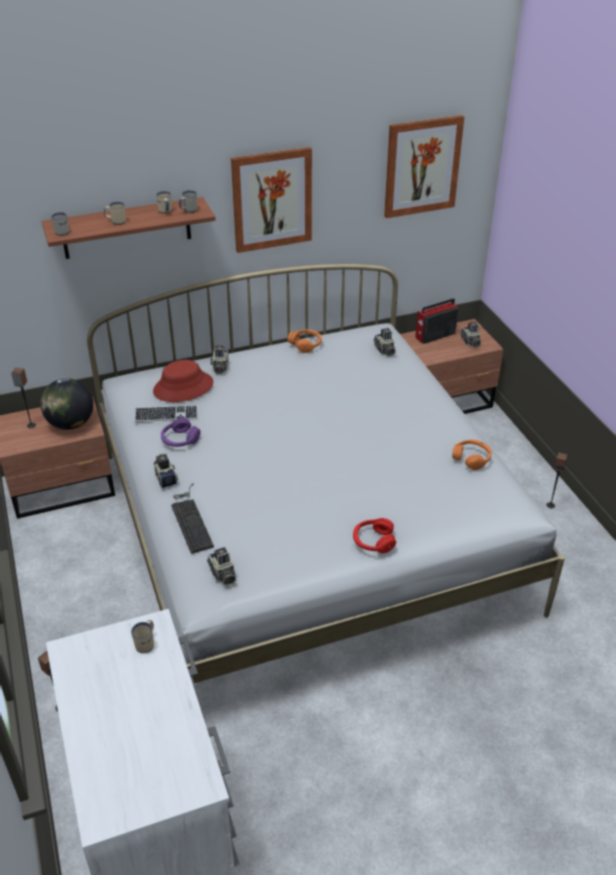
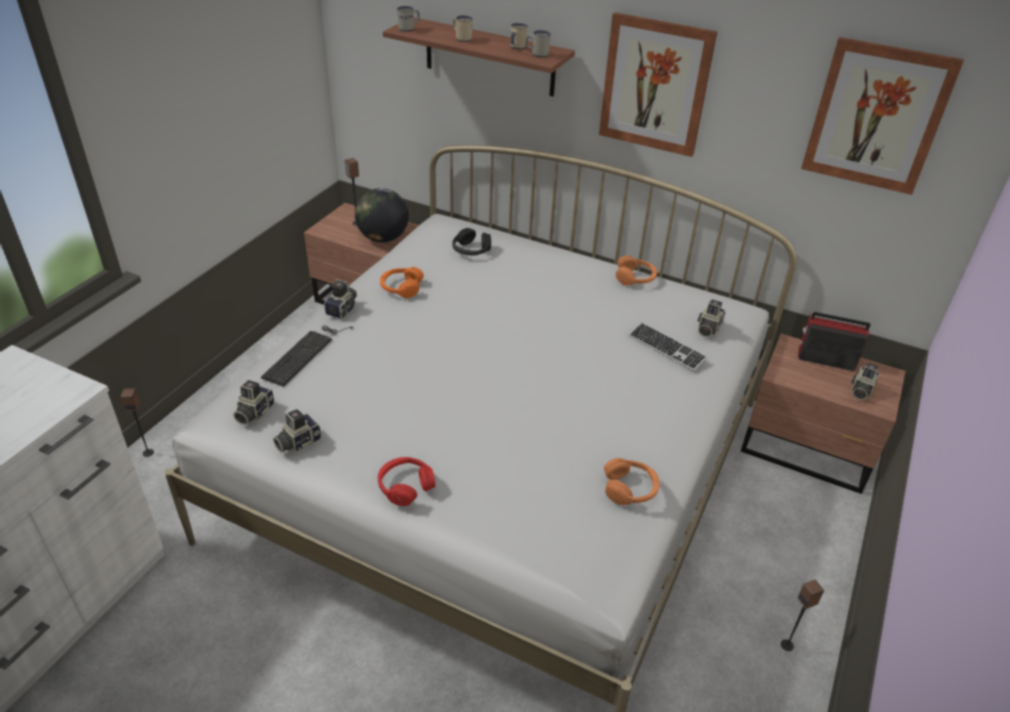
camera: 45 degrees right, 0 degrees up
beige mug [131,620,154,653] -> none
keyboard [135,405,198,422] -> keyboard moved to [629,323,707,371]
red hat [153,360,214,402] -> black headphones [452,228,491,256]
purple headphones [161,418,201,447] -> orange headphones [380,267,424,298]
camera [211,346,229,375] -> camera moved to [273,409,321,453]

